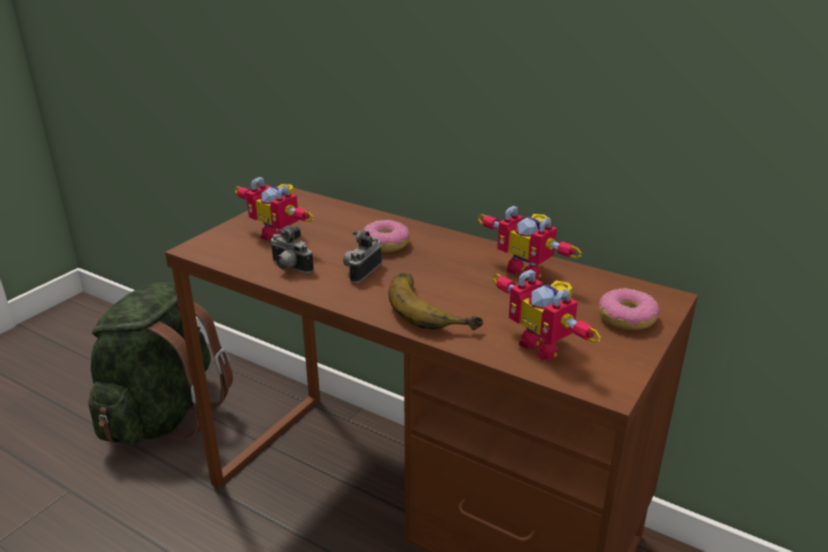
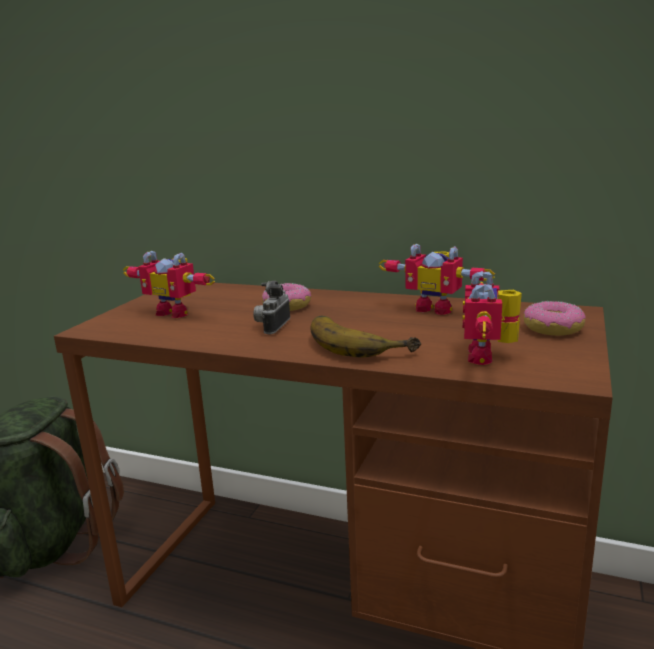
camera: 10 degrees left, 10 degrees down
camera [270,225,314,273] -> none
toy robot [492,270,601,360] -> toy robot turned 60 degrees clockwise [463,271,522,365]

